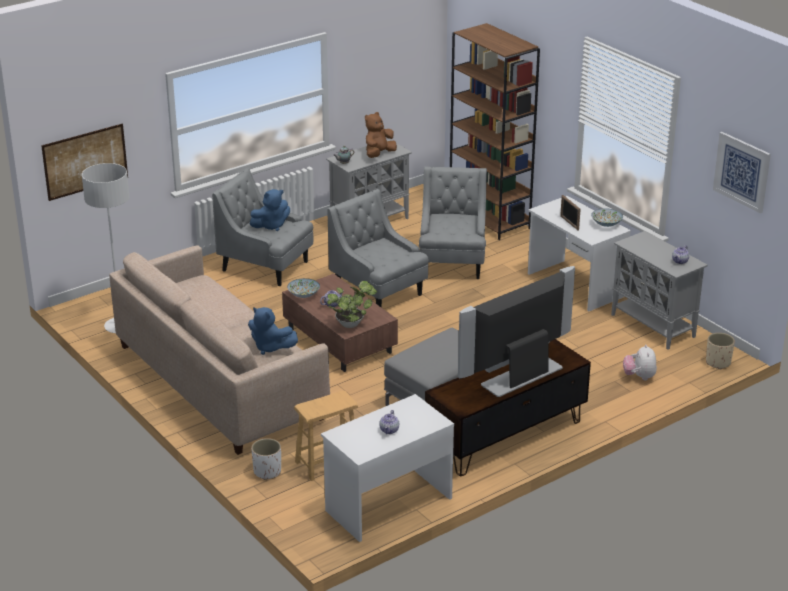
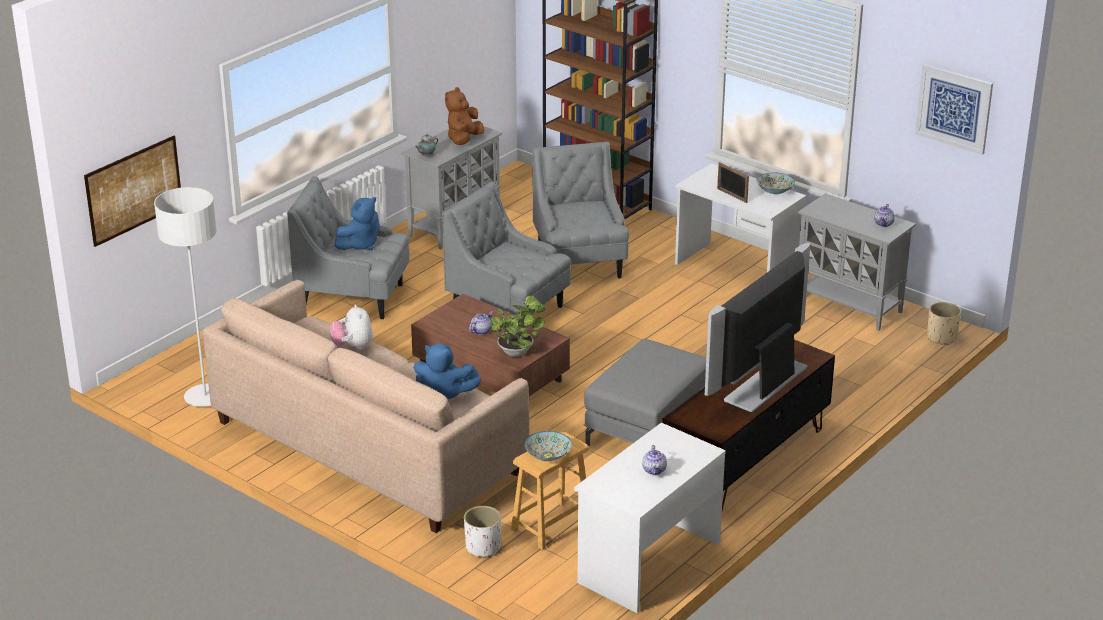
camera: 15 degrees left, 0 degrees up
bowl [287,278,320,298] -> bowl moved to [524,431,572,461]
plush toy [623,345,657,380] -> plush toy moved to [330,305,373,350]

